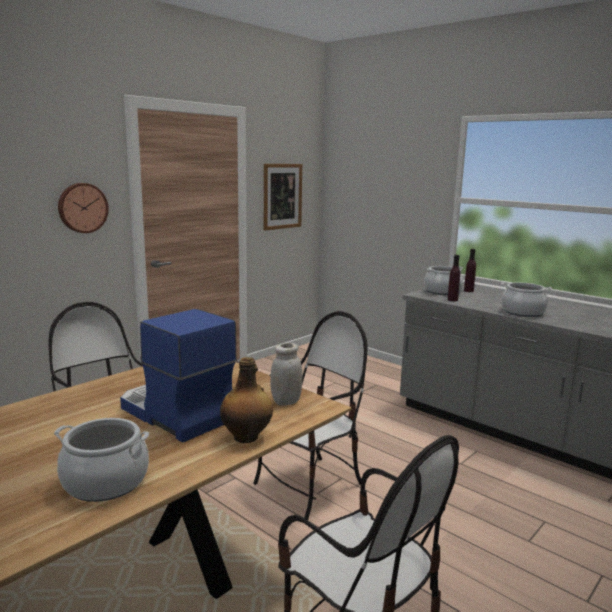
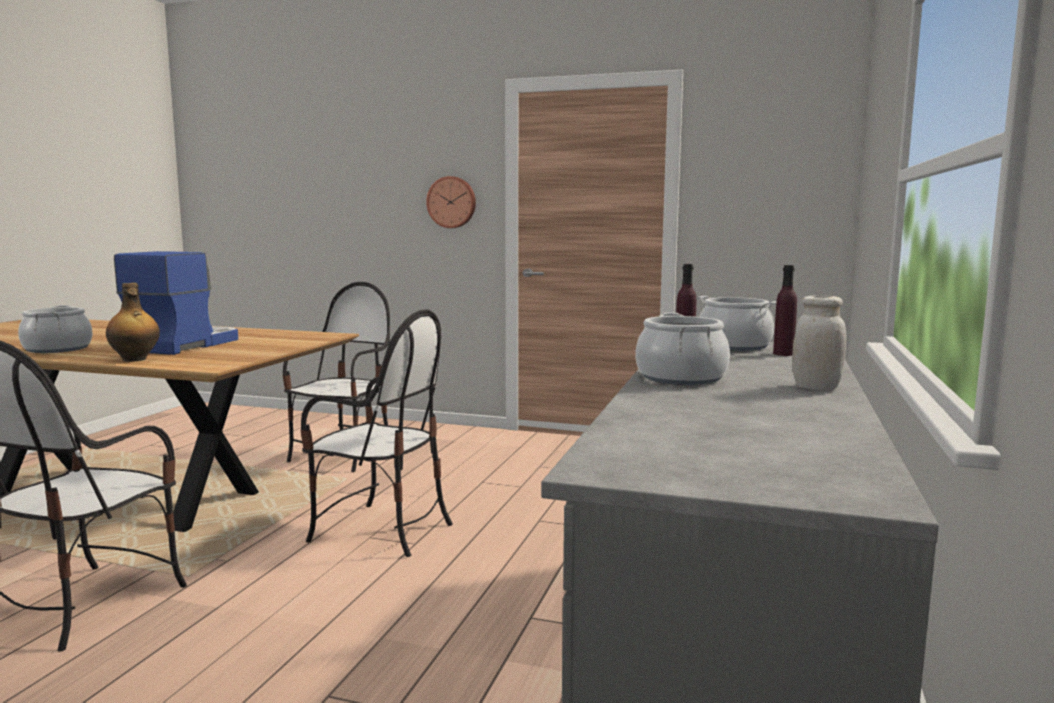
camera: 65 degrees right, 5 degrees down
picture [264,164,302,230] -> none
white jar [270,343,303,405] -> white jar moved to [792,295,846,390]

